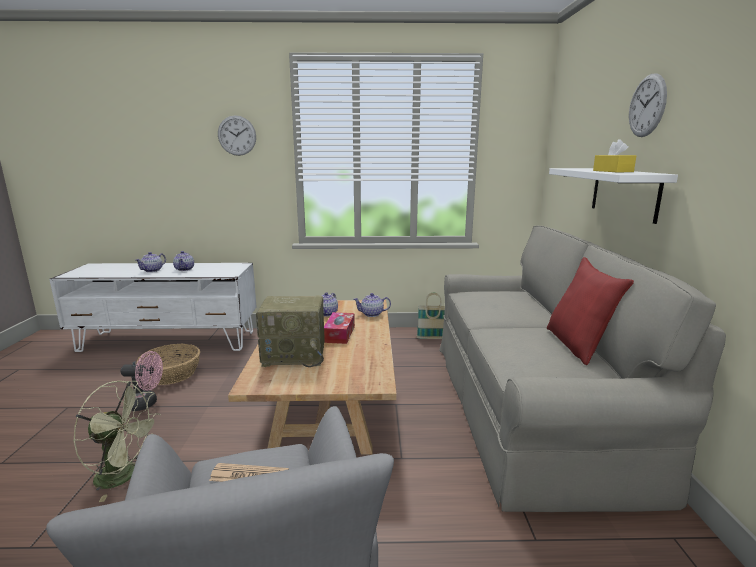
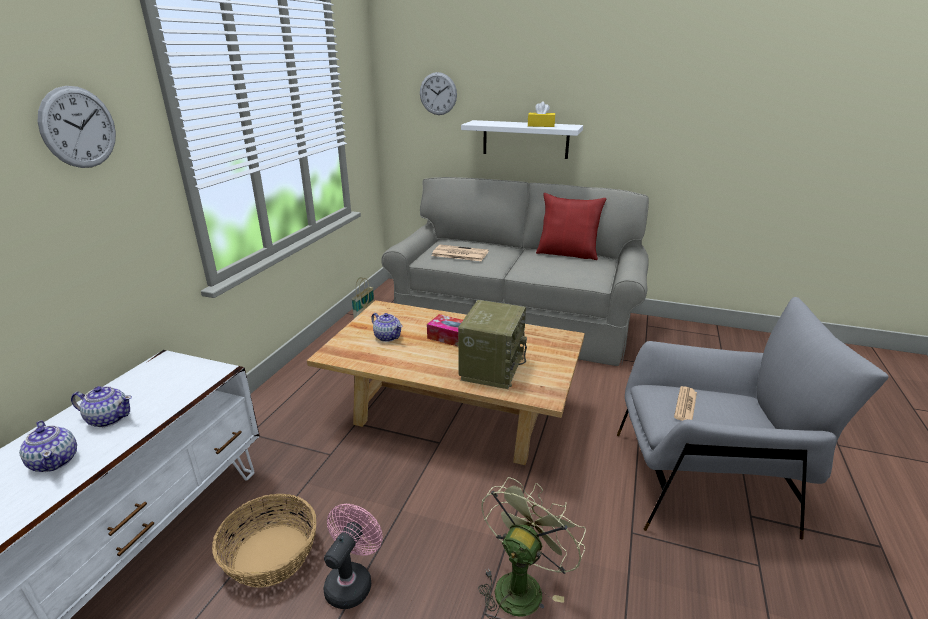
camera: 70 degrees left, 10 degrees up
teapot [353,293,391,317] -> none
wall clock [629,73,667,137] -> wall clock moved to [420,72,457,115]
none -> newspaper [432,245,489,261]

